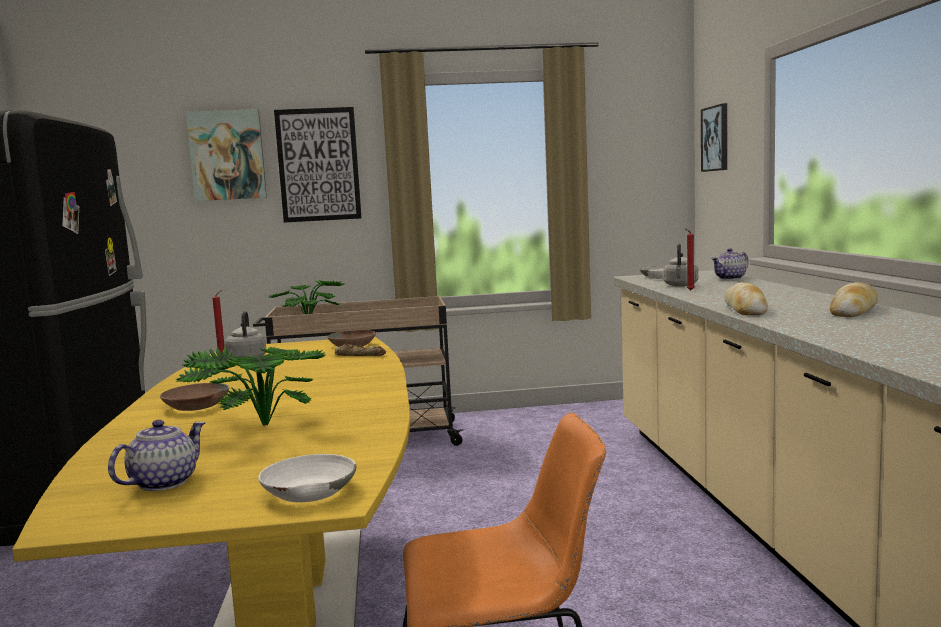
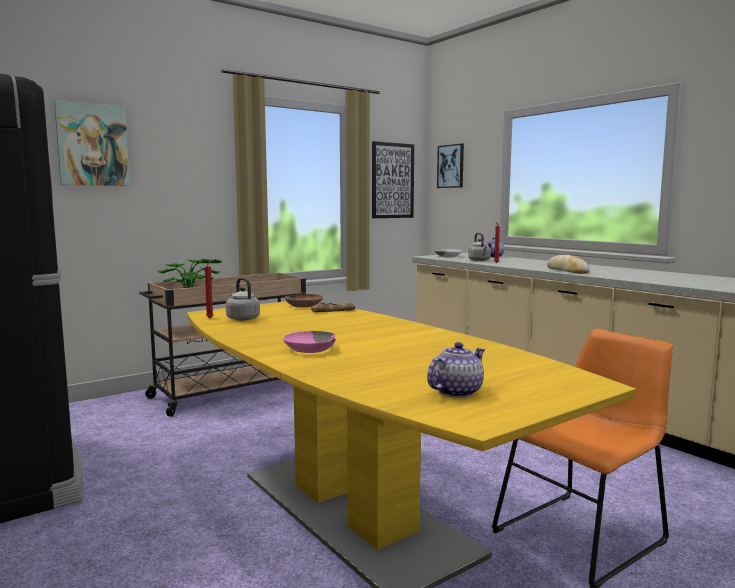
camera: 30 degrees left, 0 degrees up
teapot [108,420,206,491] -> teapot turned 45 degrees clockwise [427,342,485,398]
brown bowl [160,383,229,411] -> pink bowl [283,331,336,353]
potted plant [176,345,325,426] -> none
white bowl [258,454,357,502] -> none
picture [274,107,362,223] -> picture moved to [372,141,414,218]
bread [830,282,878,317] -> none

